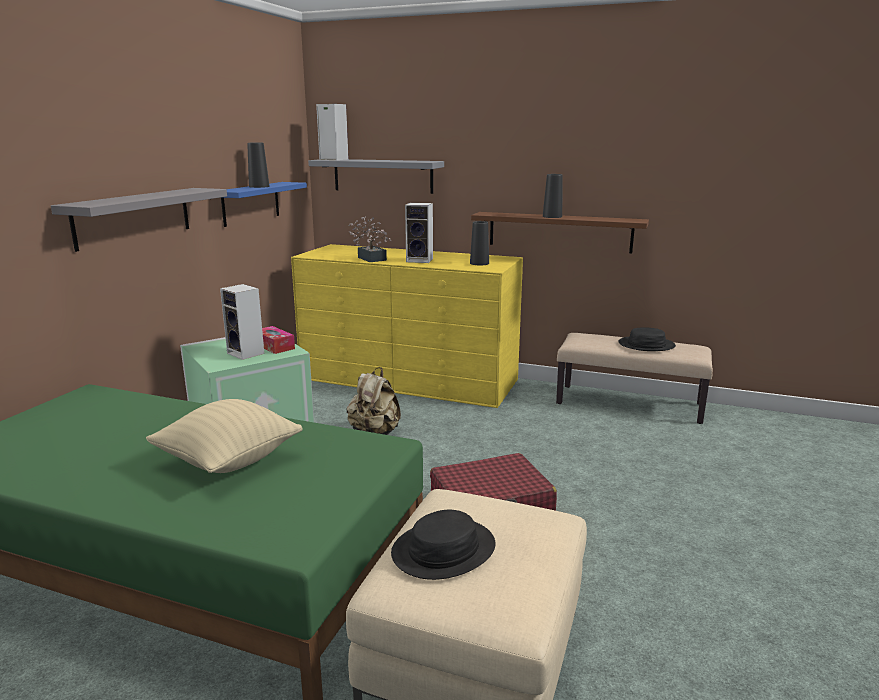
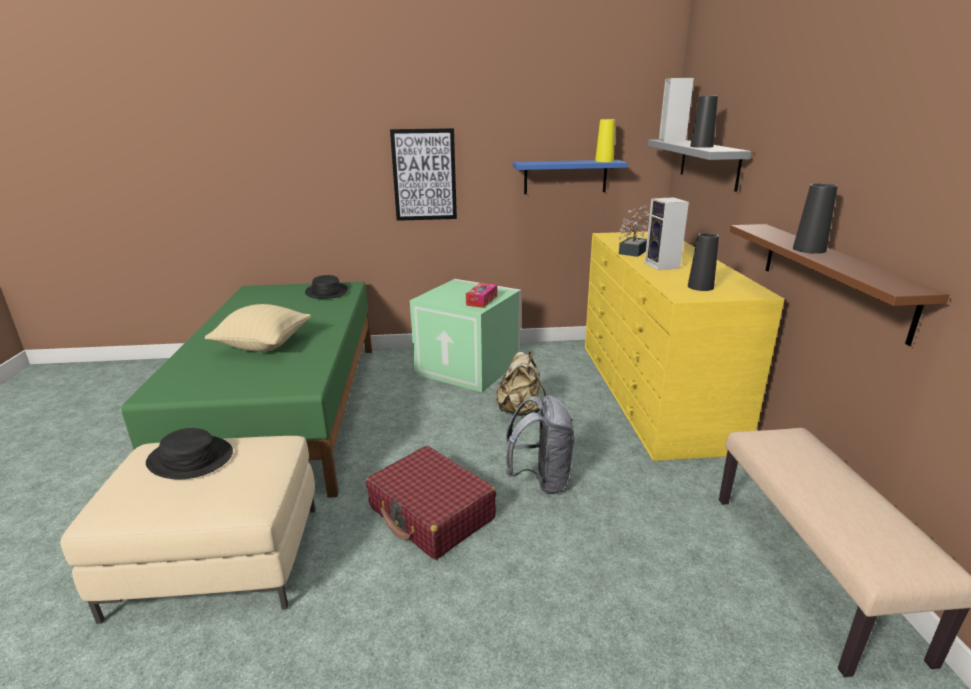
camera: 65 degrees right, 5 degrees up
grey shelf [51,188,227,252] -> picture [390,128,457,221]
speaker [220,284,264,360] -> none
black vase [247,143,270,188] -> black vase moved to [690,96,718,148]
black hat [618,327,676,351] -> black hat moved to [305,275,348,299]
none -> grey backpack [506,395,574,495]
none -> yellow vase [595,119,615,162]

